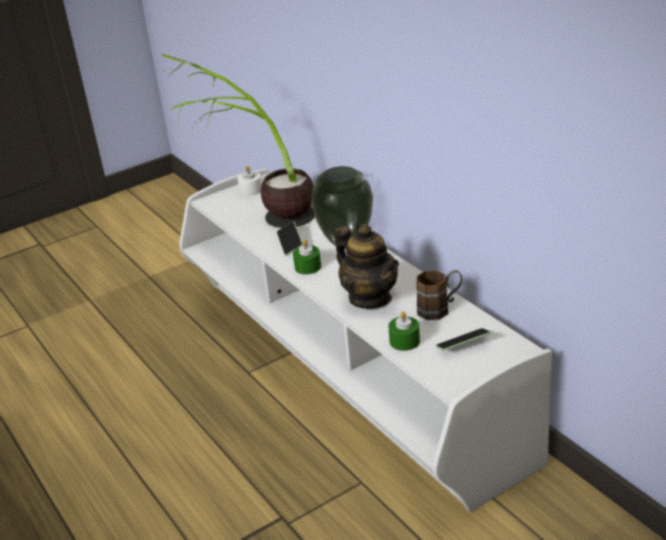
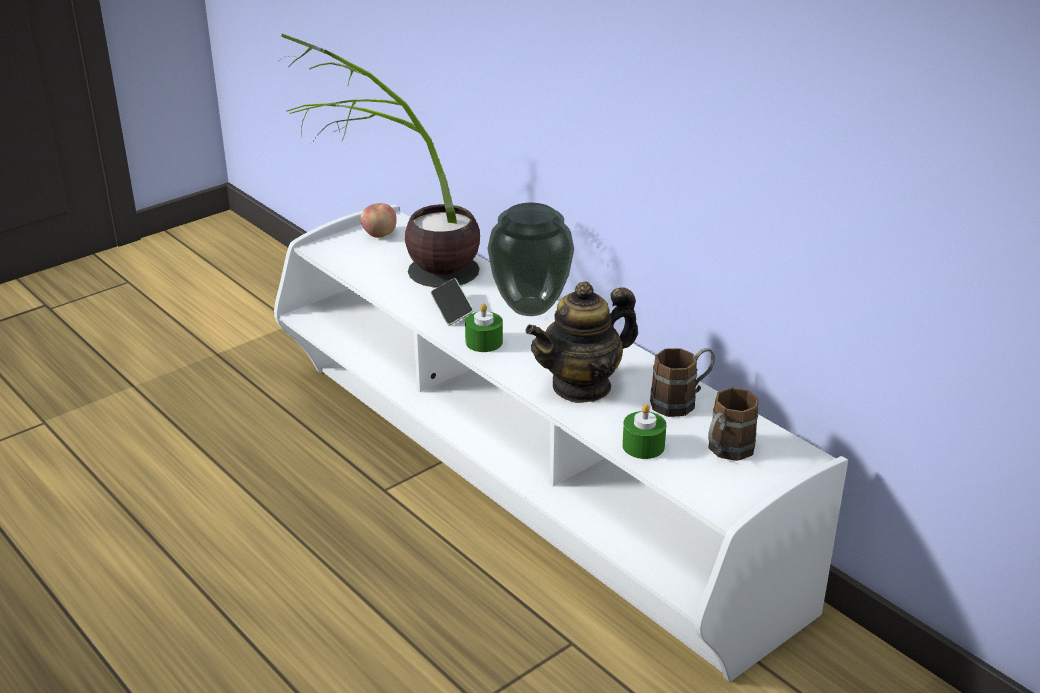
camera: 10 degrees left, 0 degrees up
white candle [237,165,262,196] -> apple [360,203,397,238]
teapot [335,224,399,309] -> teapot turned 105 degrees clockwise [526,281,638,403]
phone [436,328,491,350] -> brown mug [708,388,759,461]

